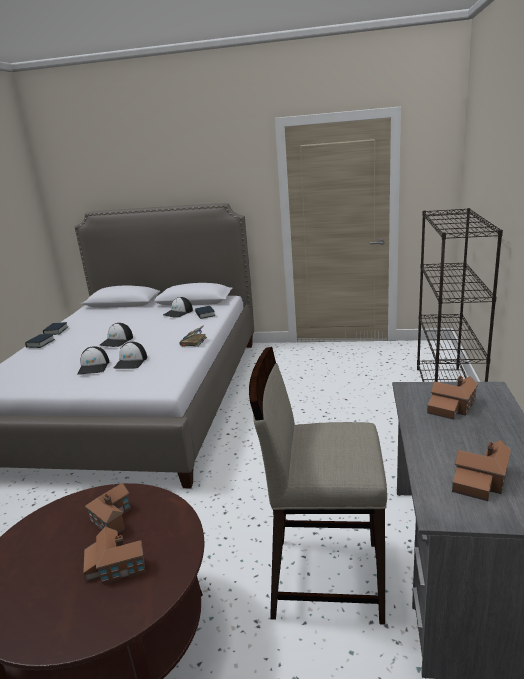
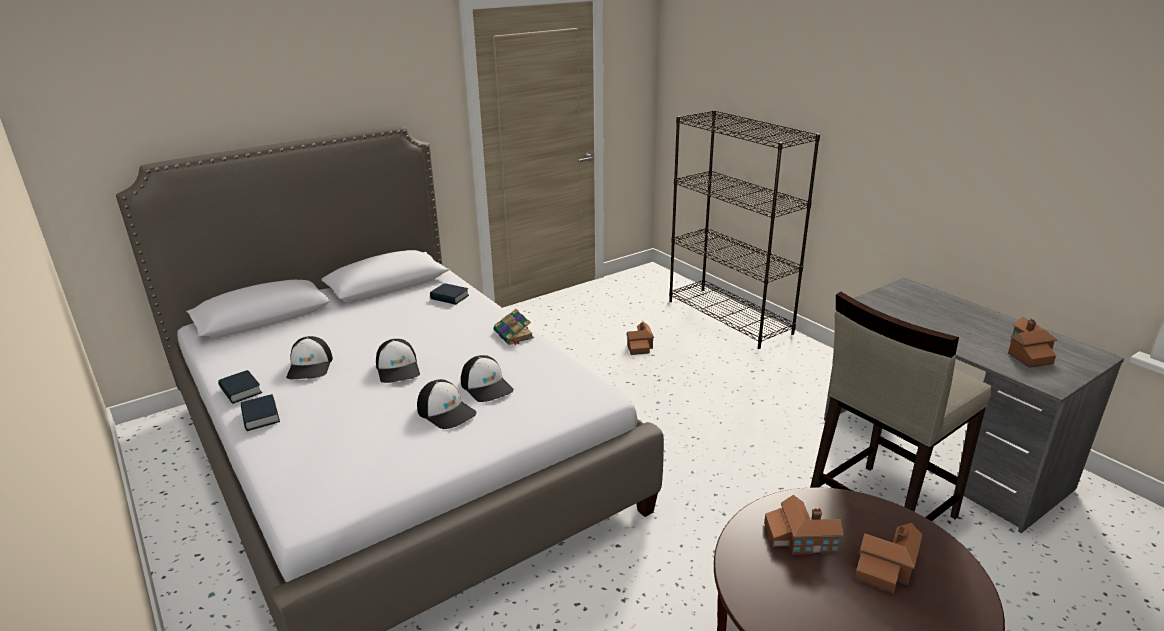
camera: 45 degrees left, 5 degrees up
cap [163,297,193,318] -> cap moved to [286,336,333,379]
toy house [427,376,478,420] -> toy house moved to [626,321,654,355]

